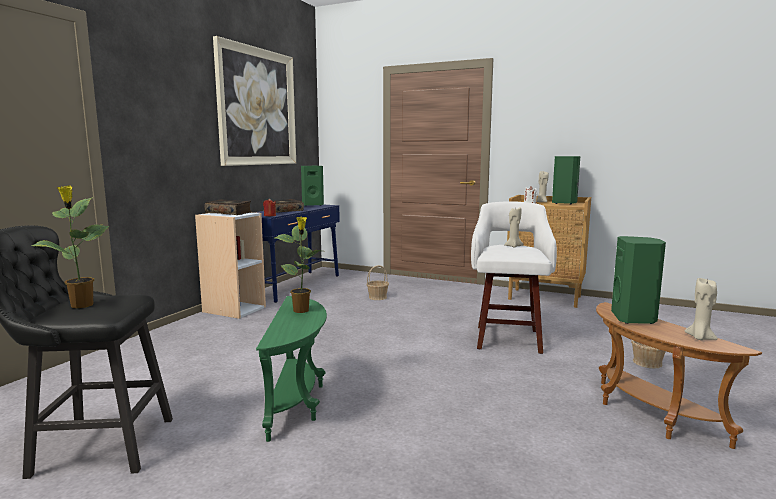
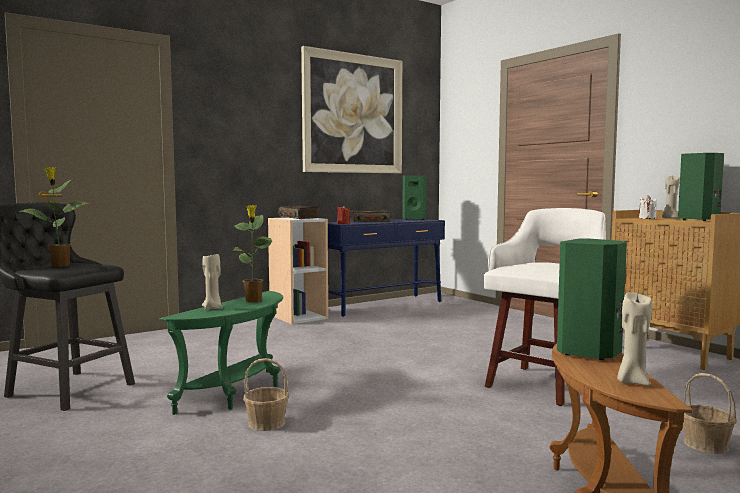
camera: 30 degrees right, 5 degrees down
basket [366,265,389,300] -> basket moved to [243,358,289,431]
beige candle [504,207,524,248] -> beige candle moved to [202,254,222,310]

